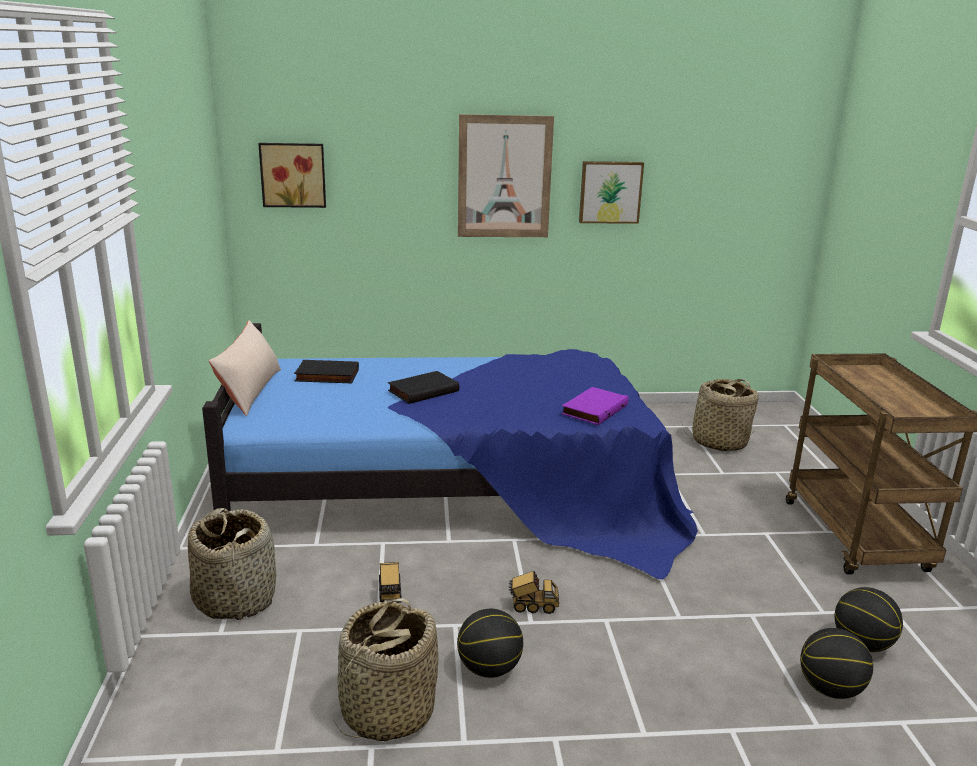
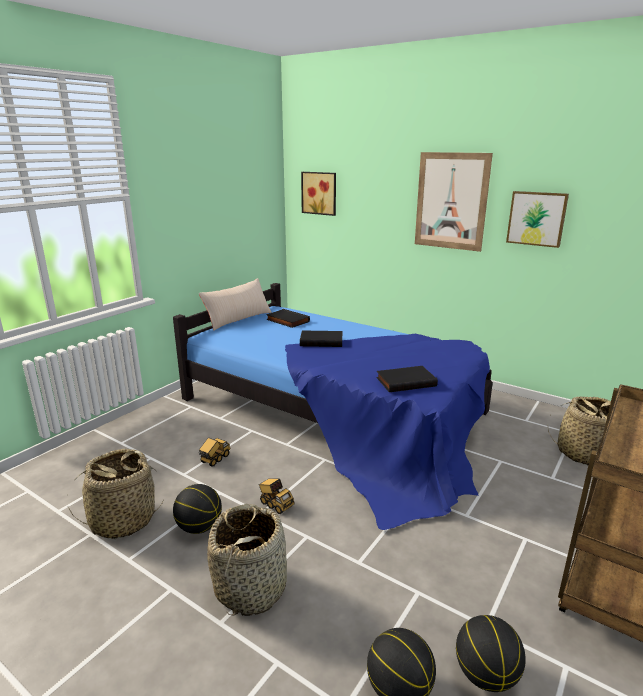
camera: 40 degrees right, 0 degrees up
basket [188,508,276,620] -> basket moved to [207,504,287,616]
purple book [561,387,629,425] -> black book [376,366,438,392]

